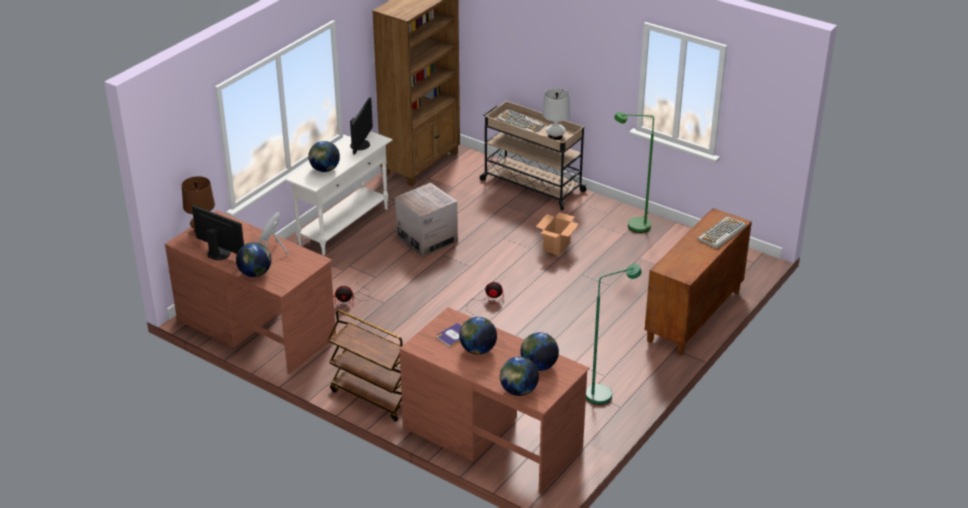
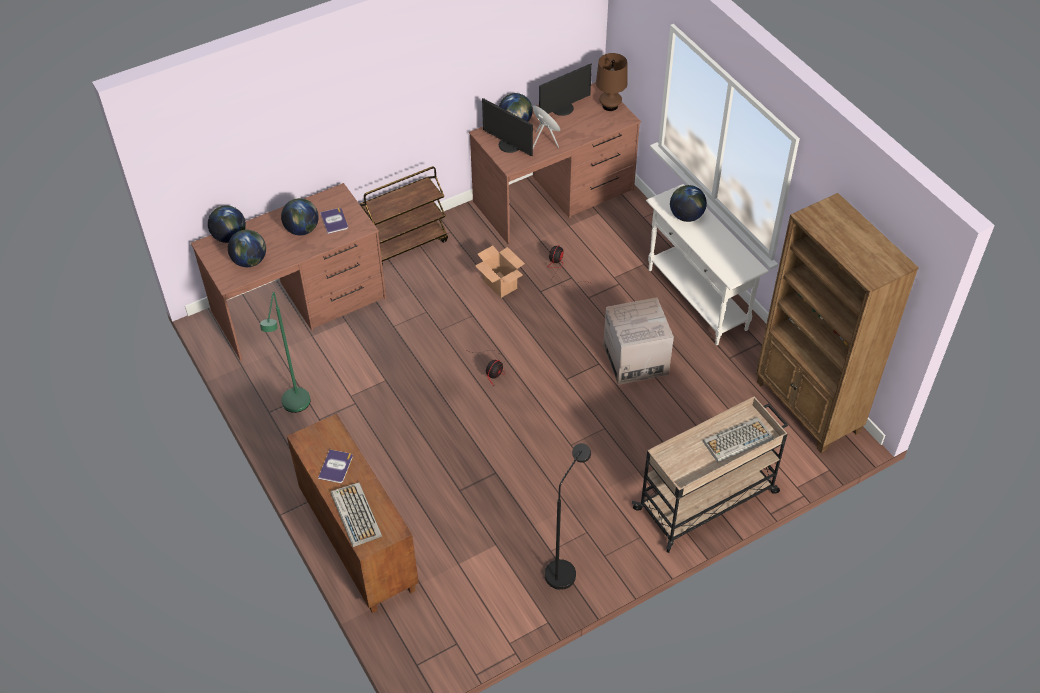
camera: 115 degrees right, 15 degrees up
monitor [350,97,373,155] -> monitor moved to [482,98,533,156]
cardboard box [536,212,579,256] -> cardboard box moved to [475,245,525,298]
white table lamp [542,88,570,140] -> none
green floor lamp [614,112,654,233] -> black floor lamp [545,443,591,590]
none -> book [318,449,353,483]

